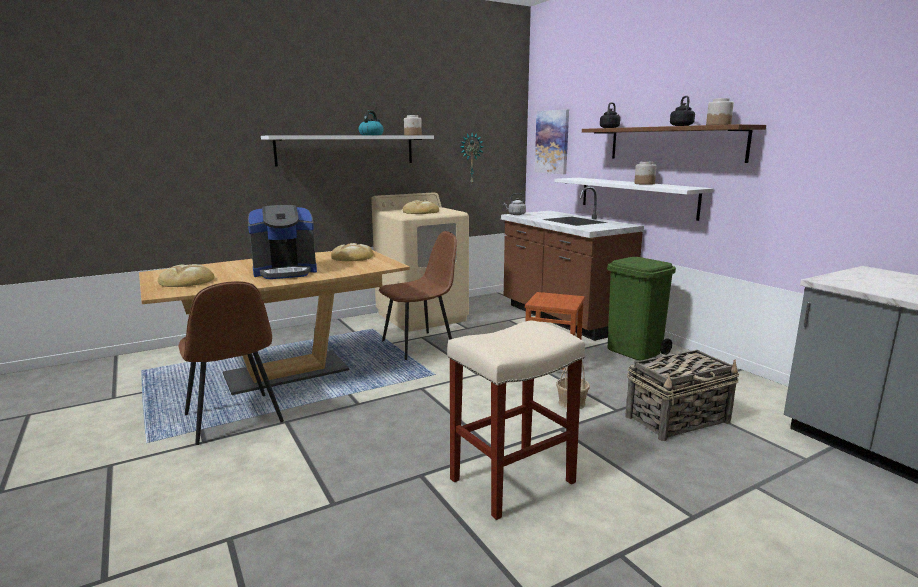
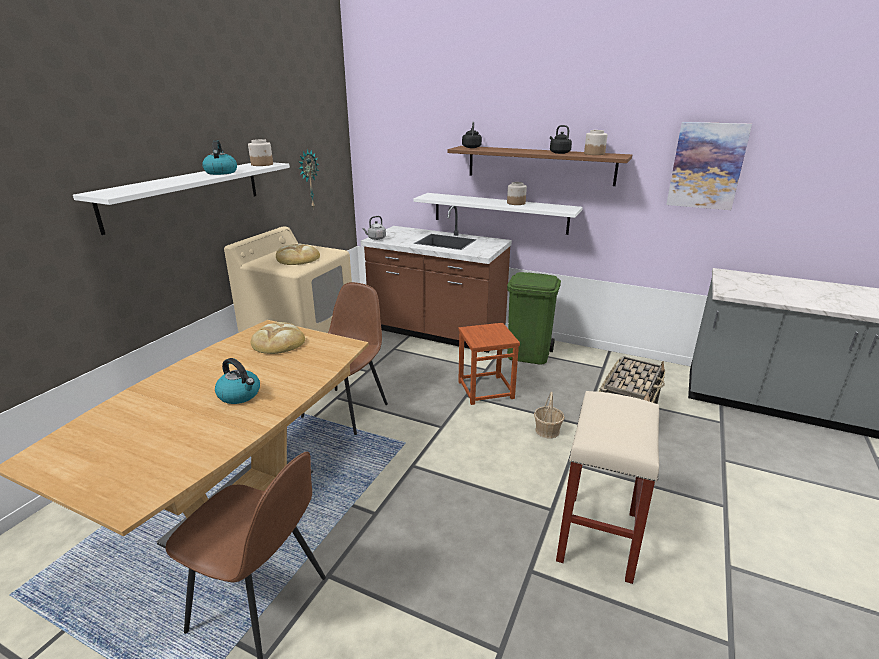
camera: 35 degrees left, 10 degrees up
bread [158,264,215,287] -> none
coffee machine [248,205,317,279] -> kettle [215,358,260,404]
picture [535,109,569,174] -> picture moved to [666,122,752,210]

